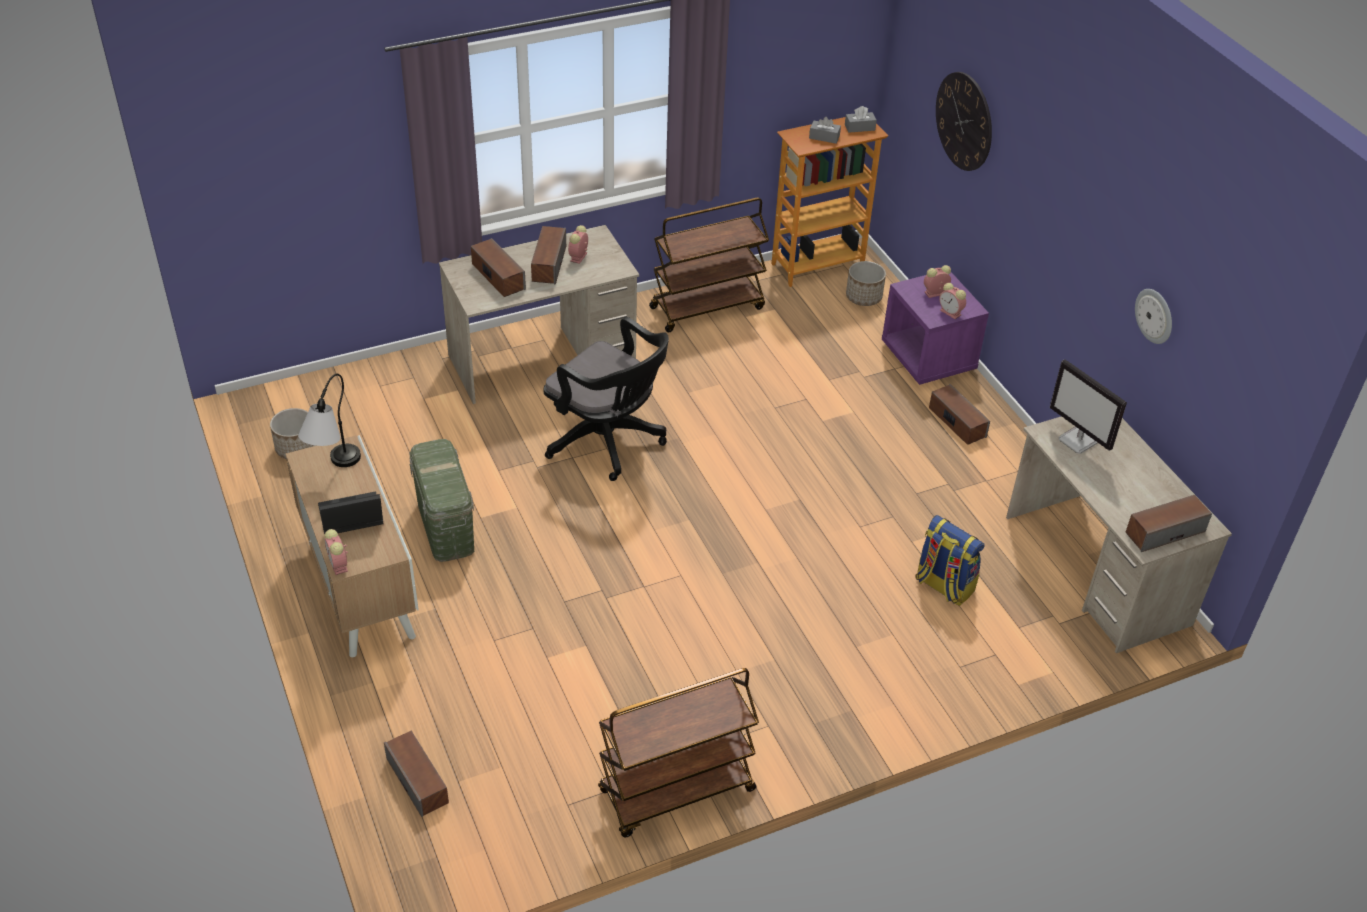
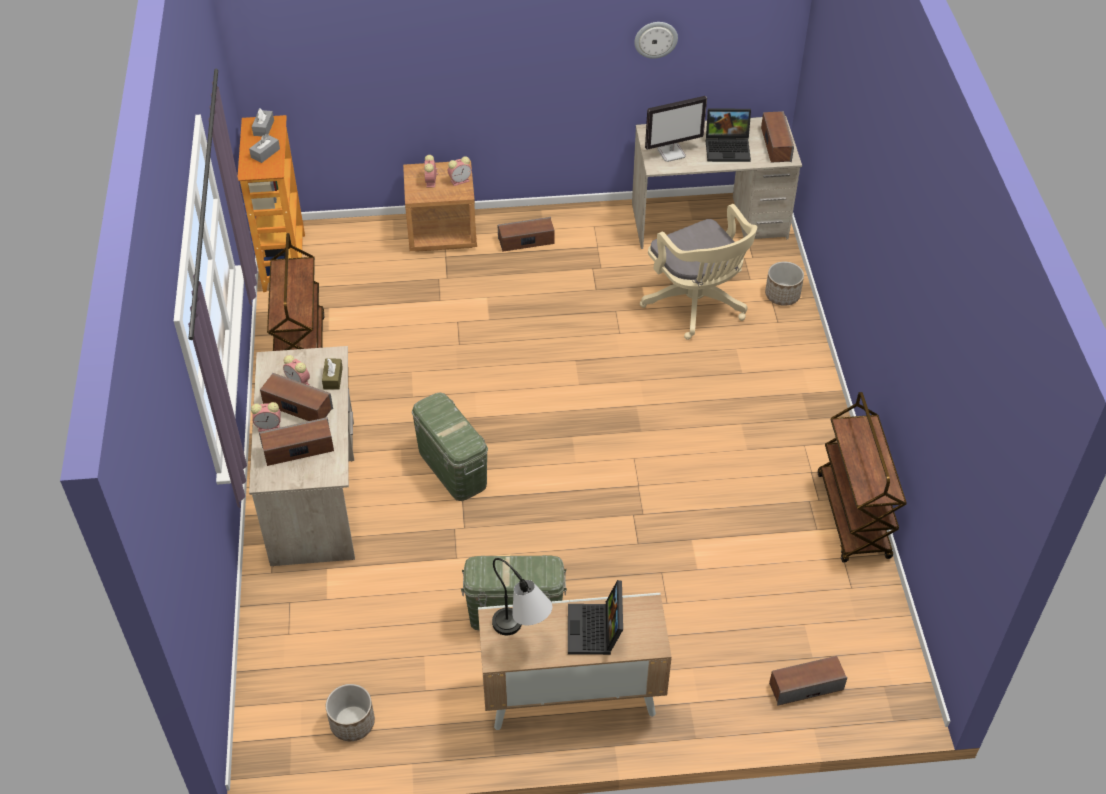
camera: 70 degrees left, 5 degrees up
alarm clock [325,529,348,575] -> alarm clock moved to [251,402,281,432]
black office chair [544,317,669,481] -> green storage box [412,392,488,501]
planter [846,261,886,306] -> planter moved to [765,261,804,306]
purple nightstand [882,272,989,385] -> brown nightstand [403,160,477,252]
backpack [915,515,985,606] -> beige office chair [640,204,757,340]
wall clock [936,72,992,171] -> none
none -> brown tissue box [322,359,343,390]
none -> laptop [706,108,751,162]

